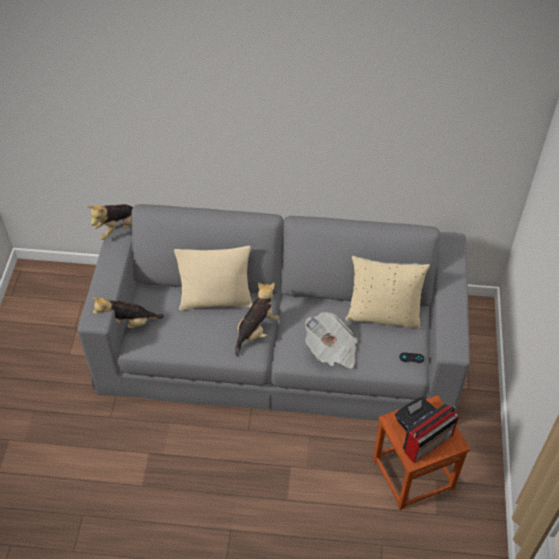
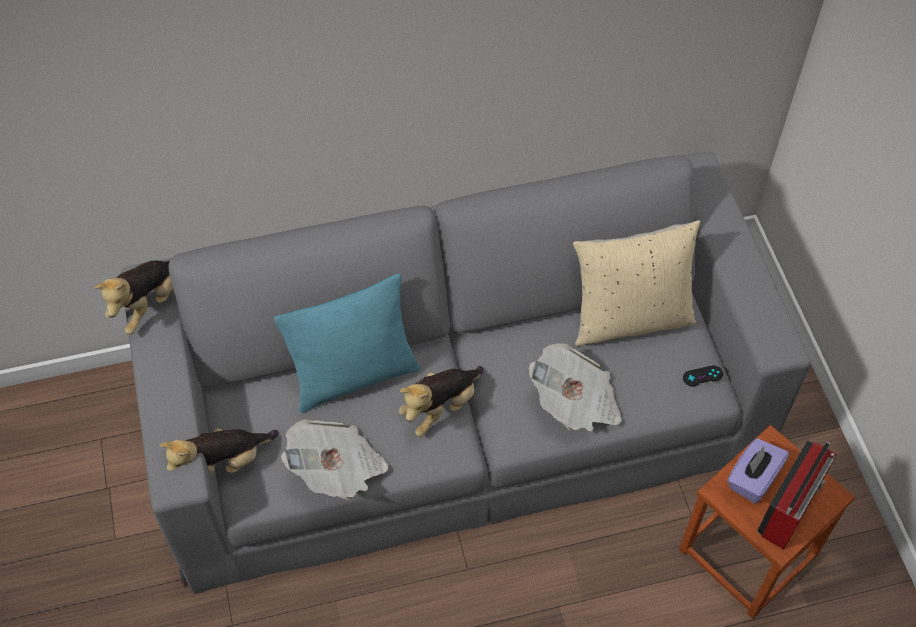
camera: 20 degrees left, 5 degrees up
beige pillow [174,246,253,311] -> turquoise pillow [274,274,420,413]
plush toy [235,282,279,356] -> plush toy turned 150 degrees counterclockwise [399,366,483,437]
black tissue box [395,397,436,432] -> purple tissue box [727,438,789,504]
none -> newspaper [281,419,389,500]

